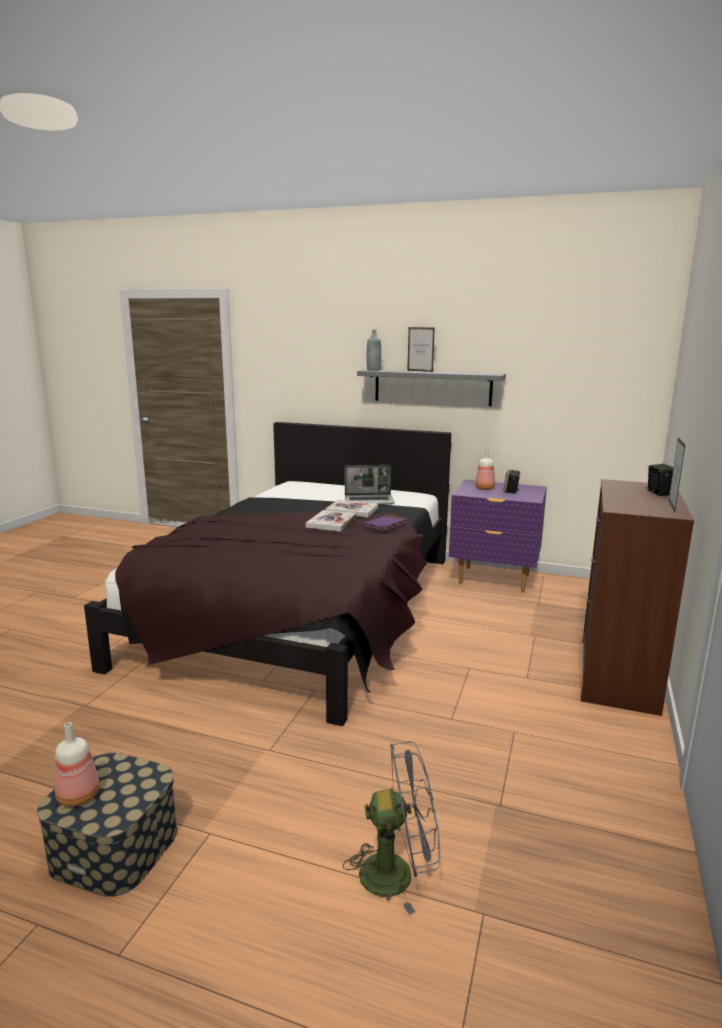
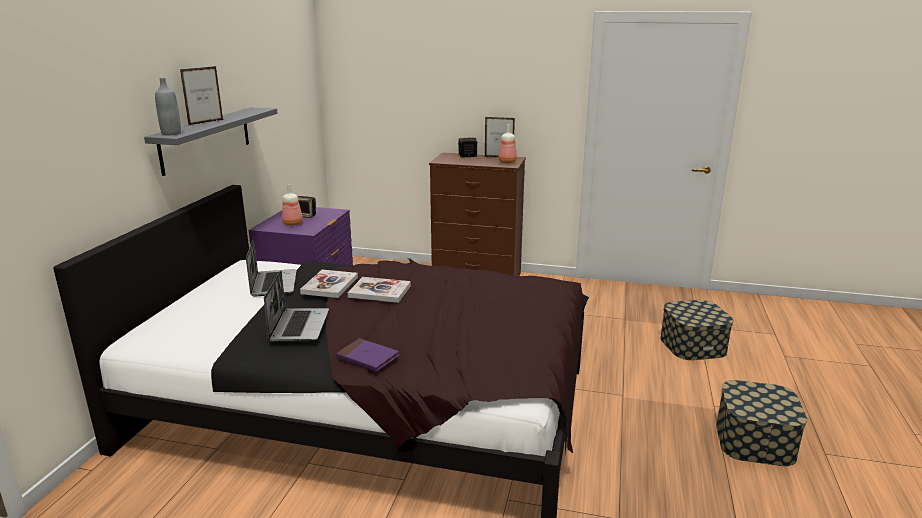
camera: 95 degrees left, 5 degrees up
bottle [55,722,100,807] -> bottle moved to [498,124,517,163]
grey fan [343,741,440,915] -> storage box [660,300,734,360]
purple book [364,515,408,531] -> purple book moved to [336,338,399,372]
none -> laptop [264,270,329,342]

